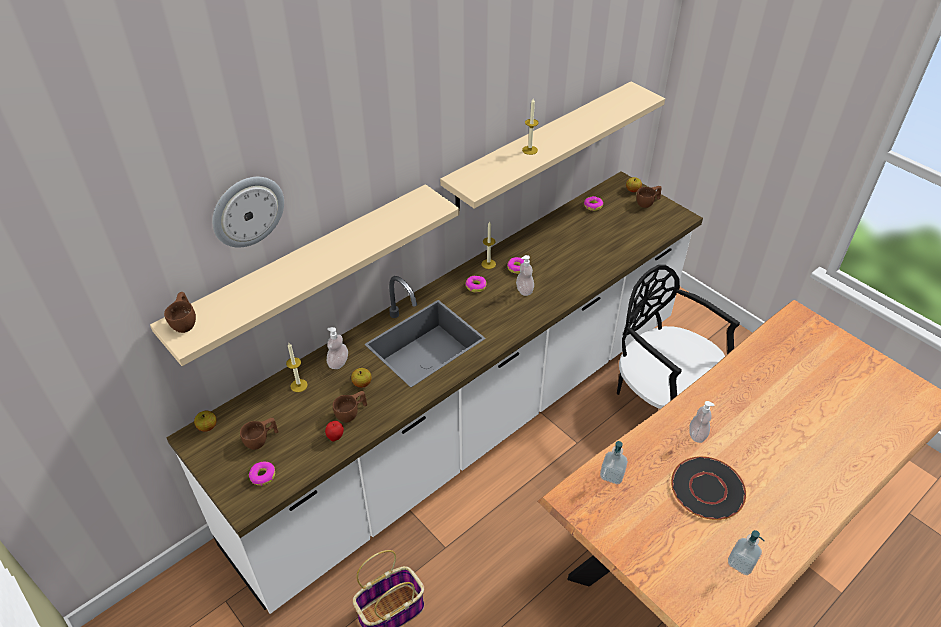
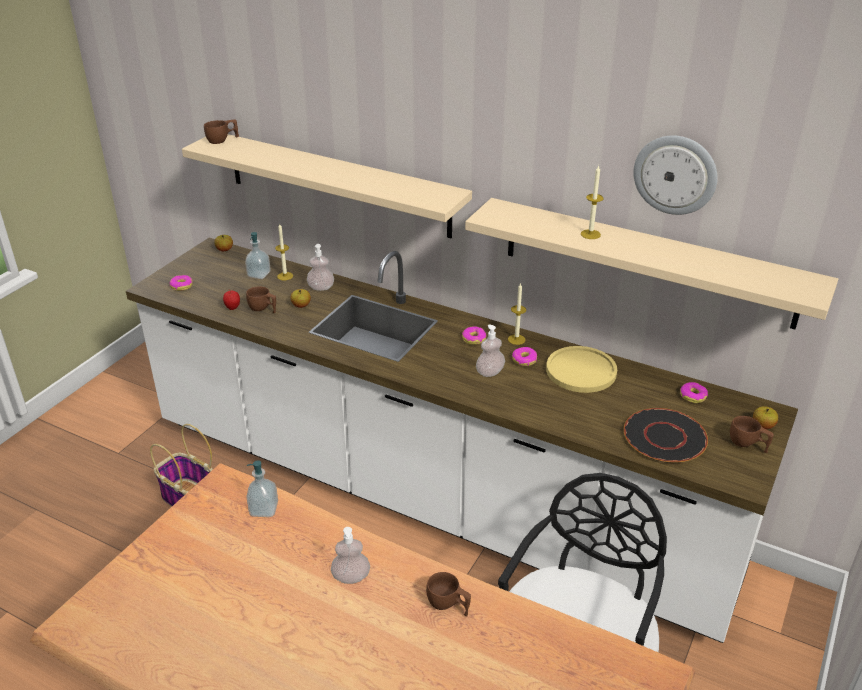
camera: 70 degrees right, 10 degrees down
wall clock [212,177,284,248] -> wall clock moved to [633,135,718,215]
brown cup [240,418,279,450] -> brown cup moved to [426,572,471,617]
black plate [671,456,746,520] -> black plate moved to [624,408,708,463]
soap dispenser [728,530,765,575] -> soap dispenser moved to [245,232,271,279]
none -> yellow plate [546,346,617,393]

